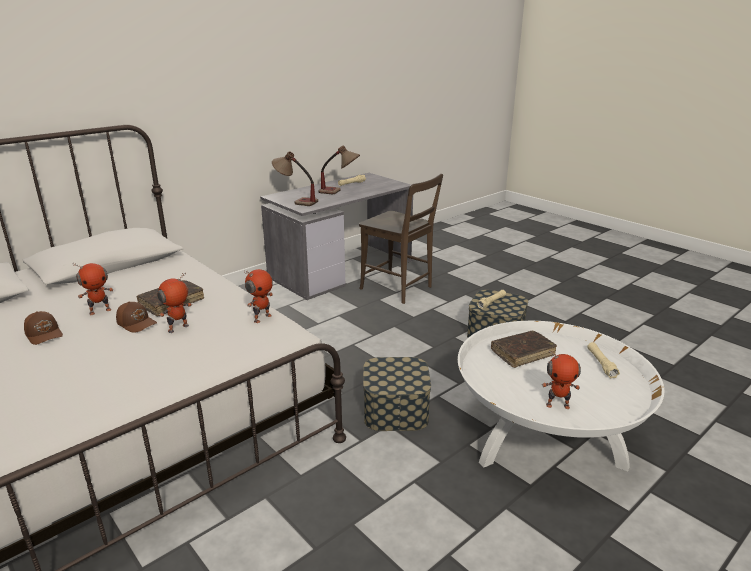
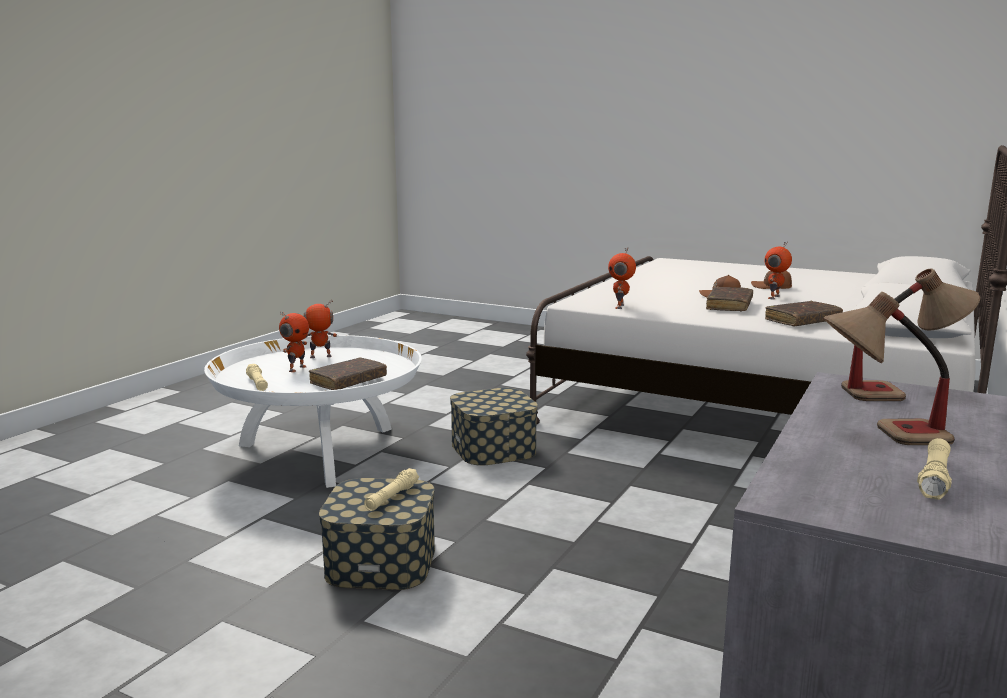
camera: 160 degrees right, 10 degrees down
toy robot [157,273,192,333] -> toy robot moved to [279,311,309,372]
brown chair [359,174,443,304] -> none
none -> brown book [765,301,843,327]

